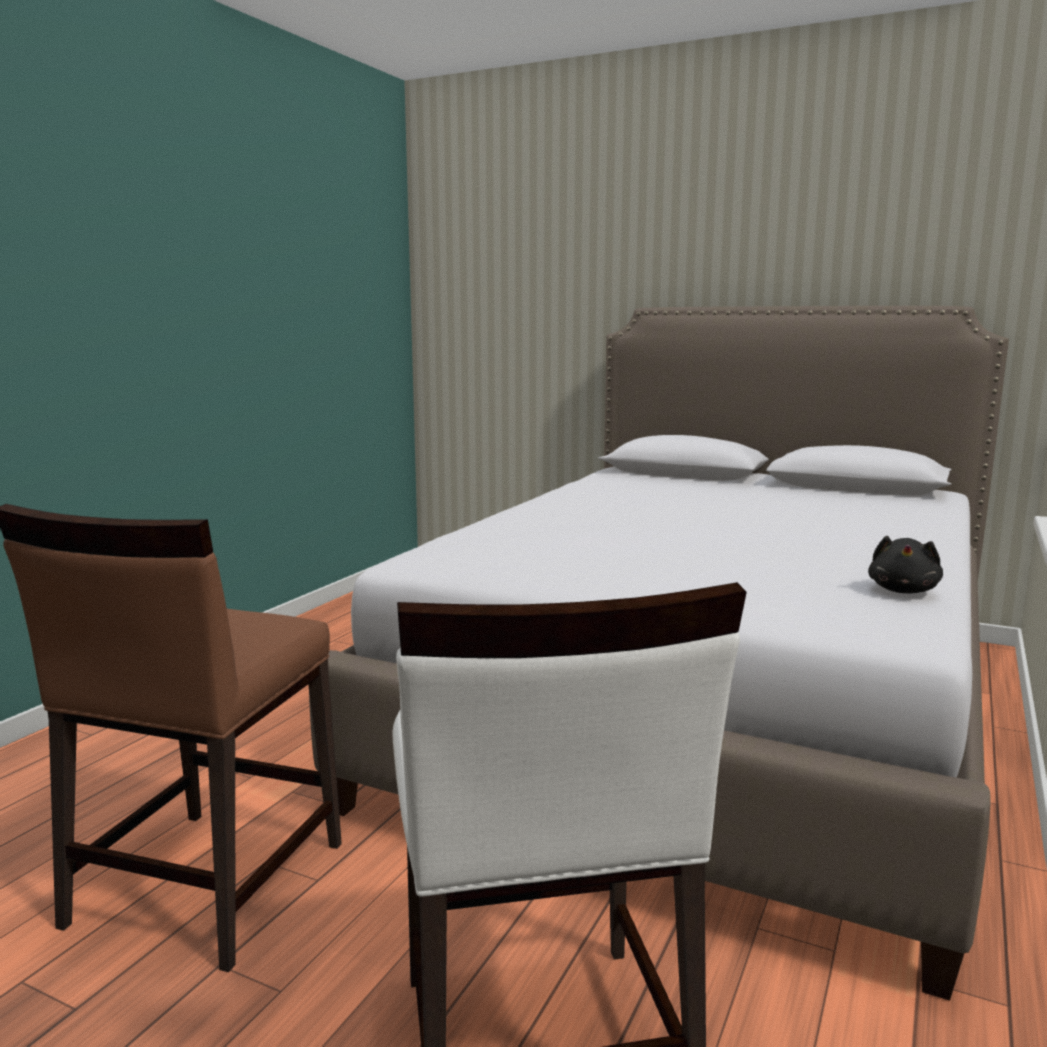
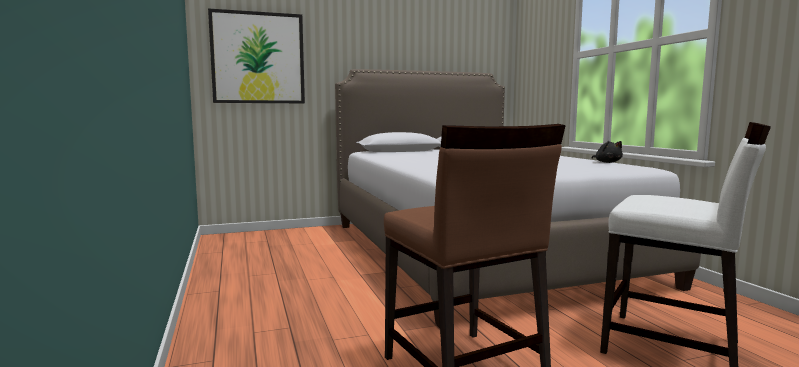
camera: 45 degrees left, 5 degrees down
none -> picture [208,8,305,103]

